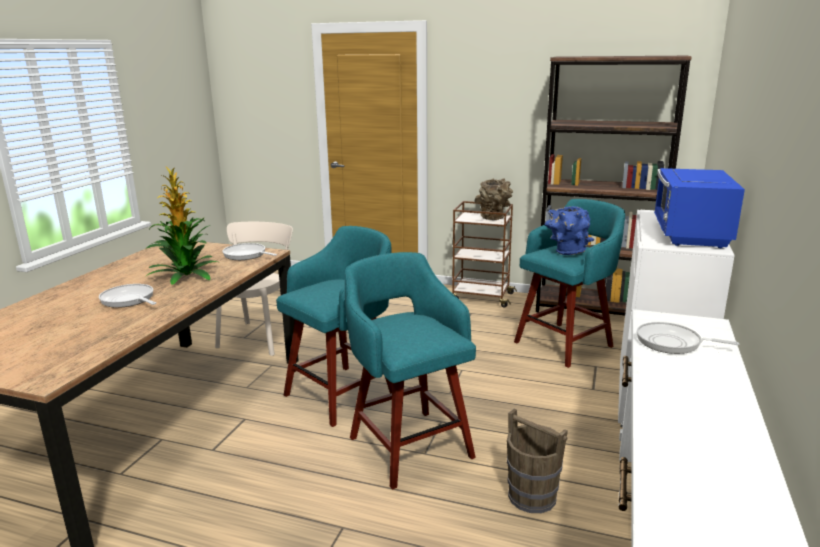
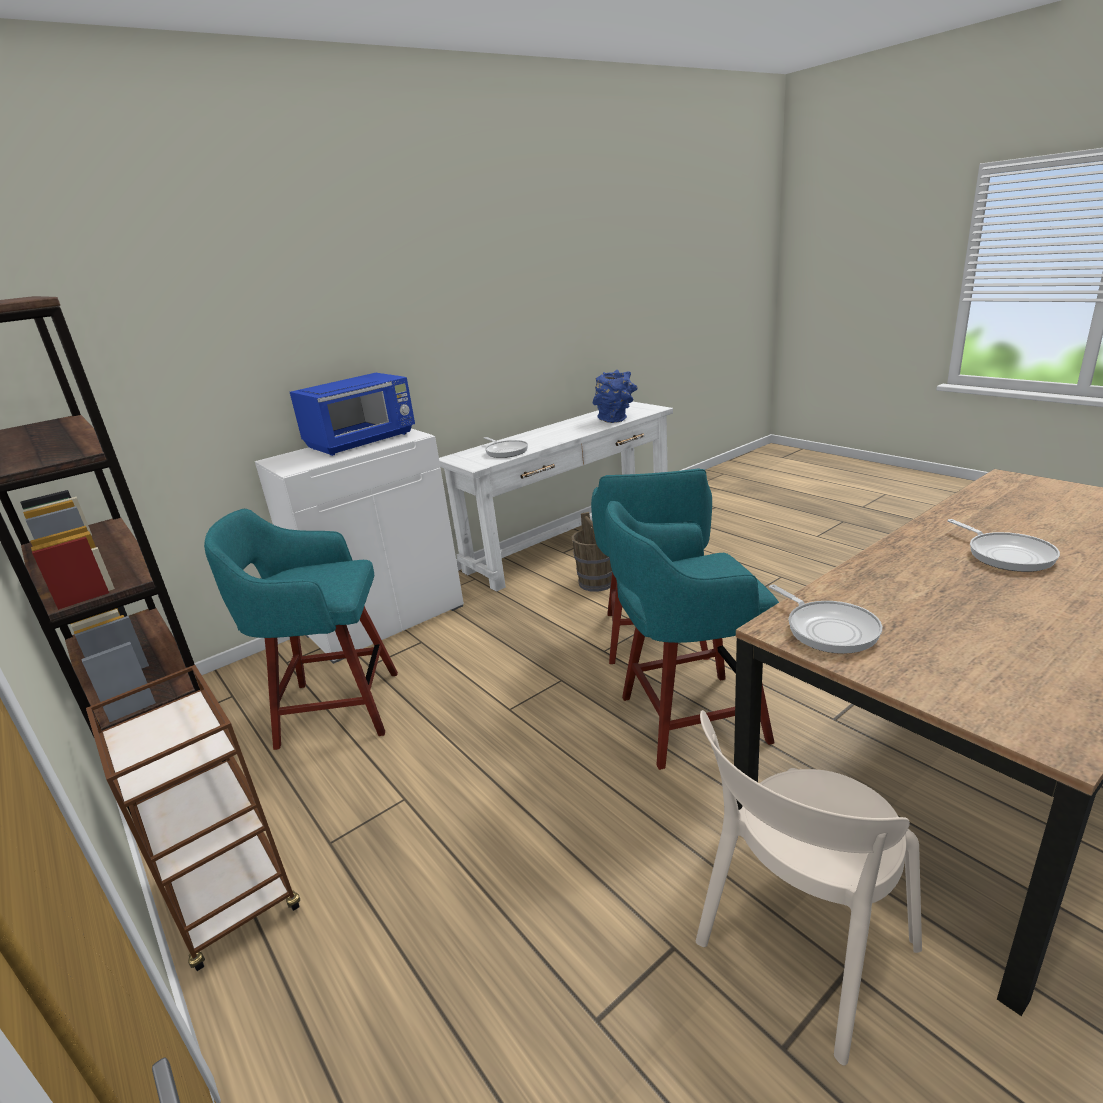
camera: 145 degrees left, 5 degrees up
potted plant [146,166,217,285] -> none
brown vase [474,178,513,220] -> none
blue vase [545,206,594,255] -> blue vase moved to [593,370,638,423]

